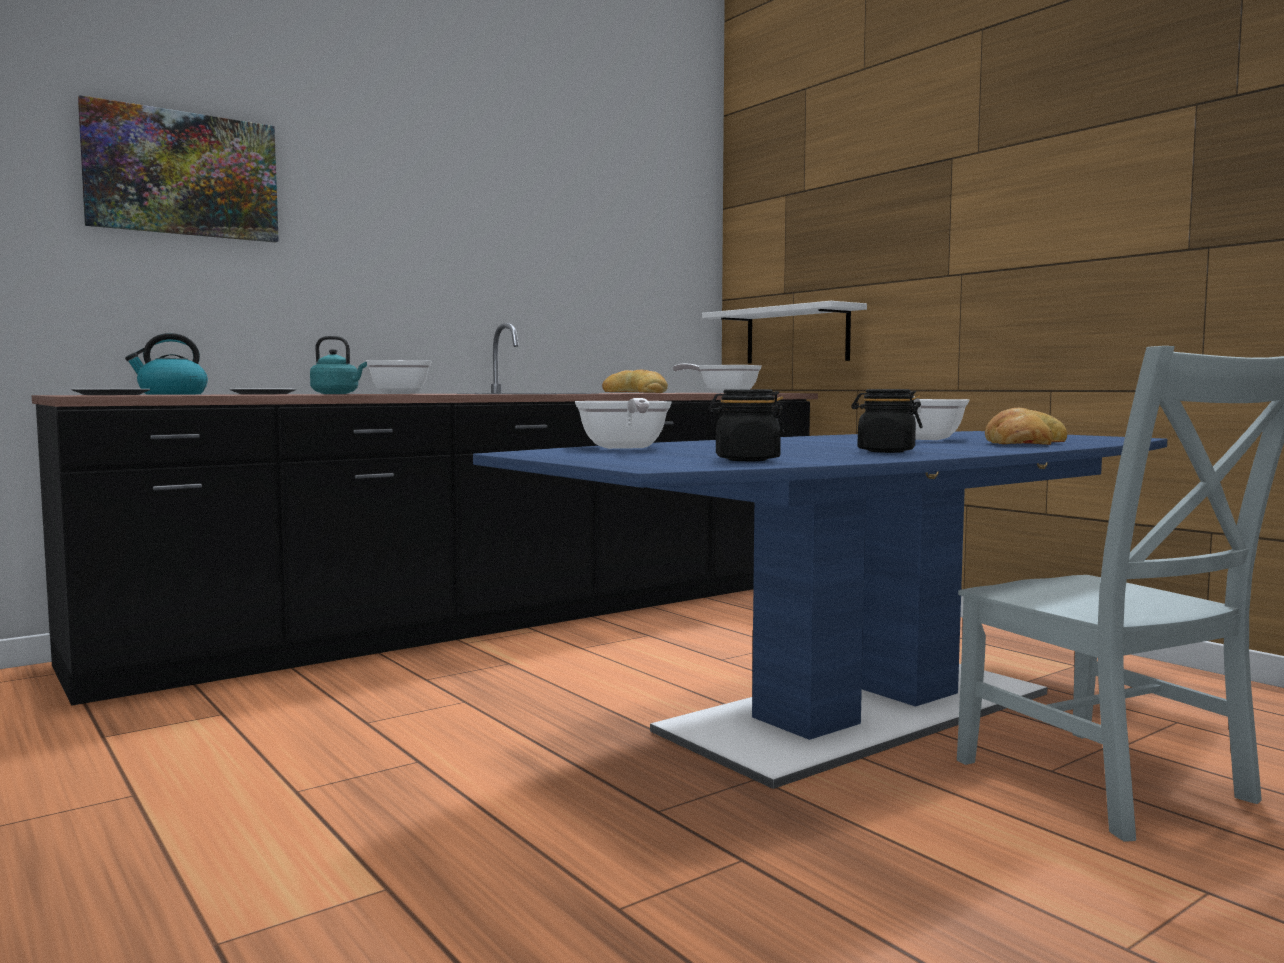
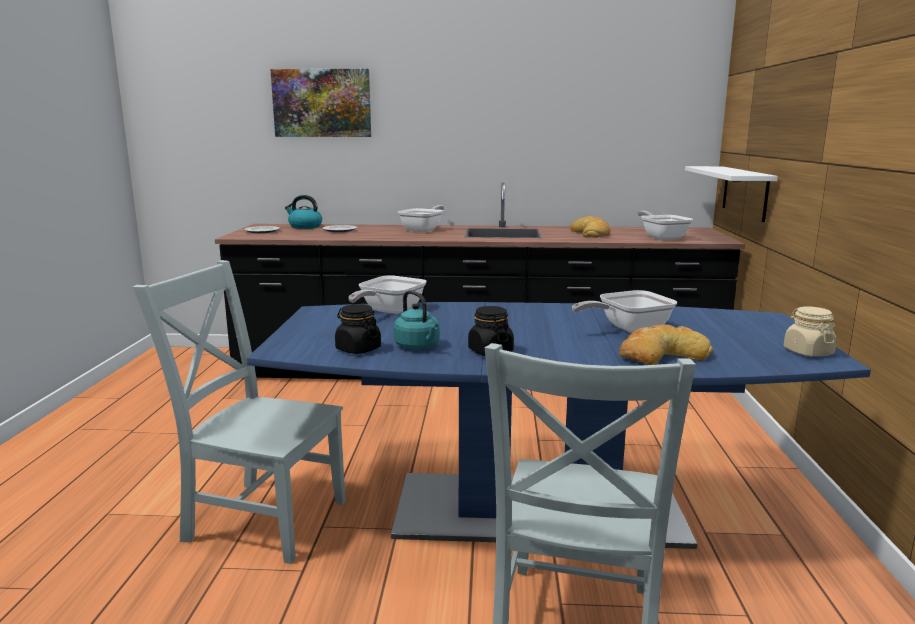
camera: 40 degrees right, 10 degrees up
turquoise kettle [310,336,367,394] -> turquoise kettle moved to [393,290,440,350]
none -> grey chair [133,260,346,564]
none -> beige jar [784,307,837,357]

